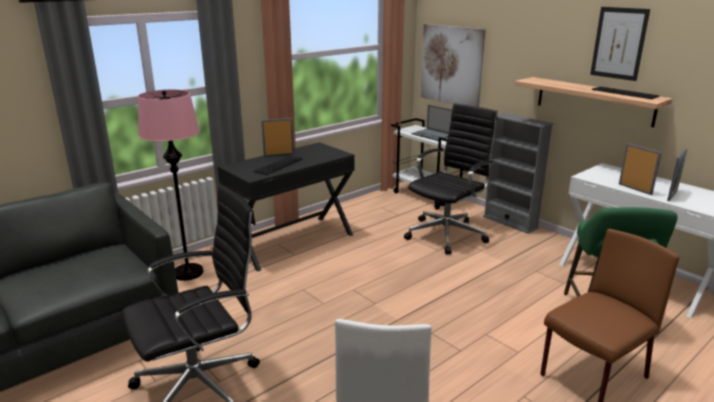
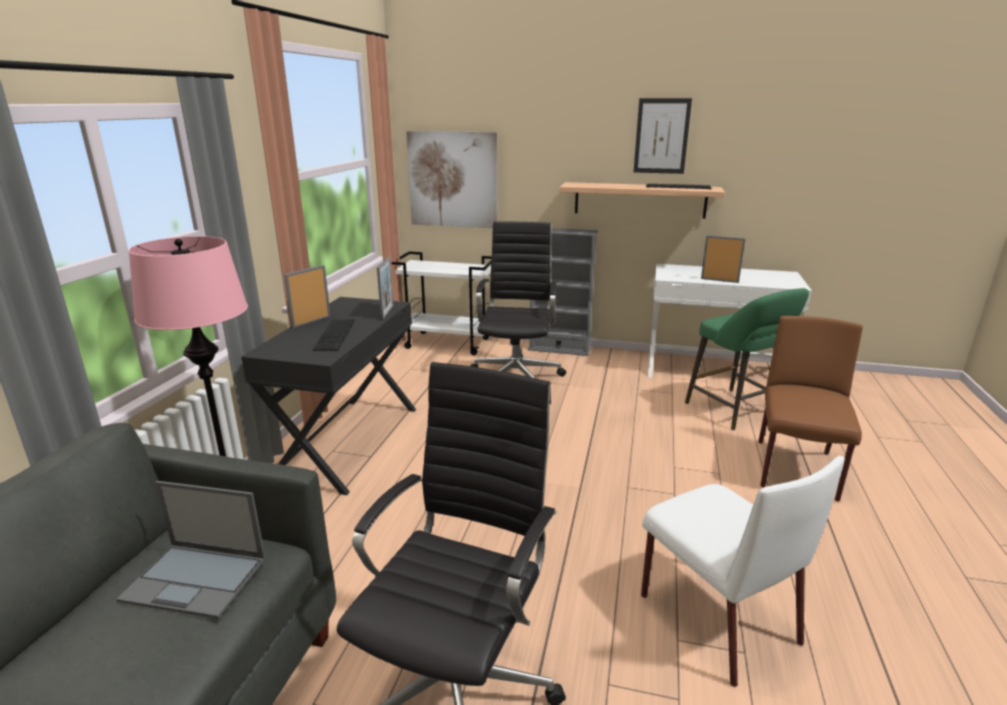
camera: 35 degrees left, 0 degrees up
laptop [411,105,452,141] -> laptop moved to [116,481,266,619]
picture frame [667,149,687,201] -> picture frame moved to [377,257,394,320]

